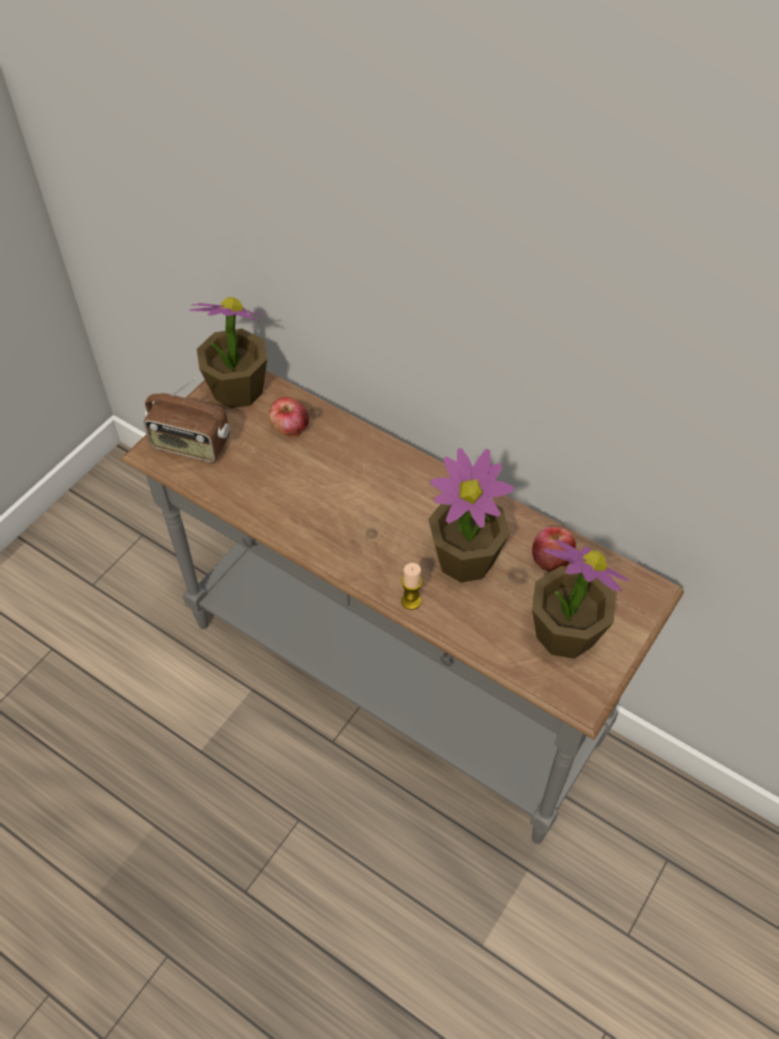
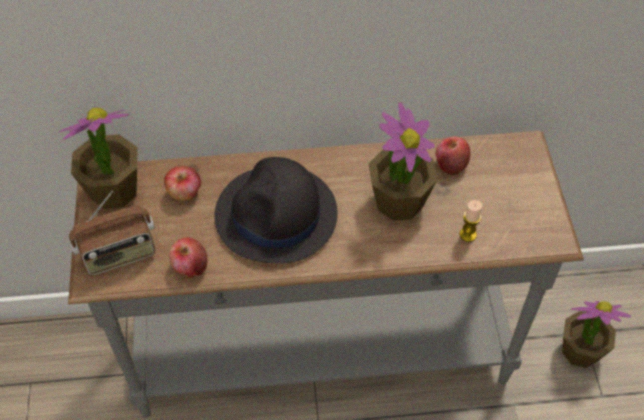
camera: 40 degrees left, 0 degrees up
candle [401,563,423,610] -> candle moved to [460,200,482,242]
potted plant [532,539,629,659] -> potted plant moved to [562,301,632,368]
none -> apple [169,237,207,278]
none -> black hat [214,157,338,264]

